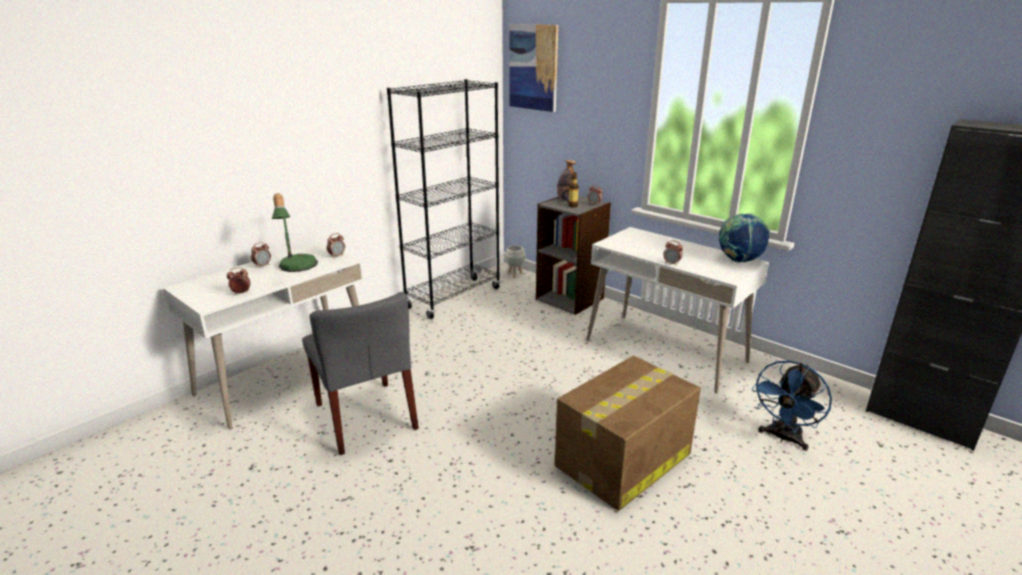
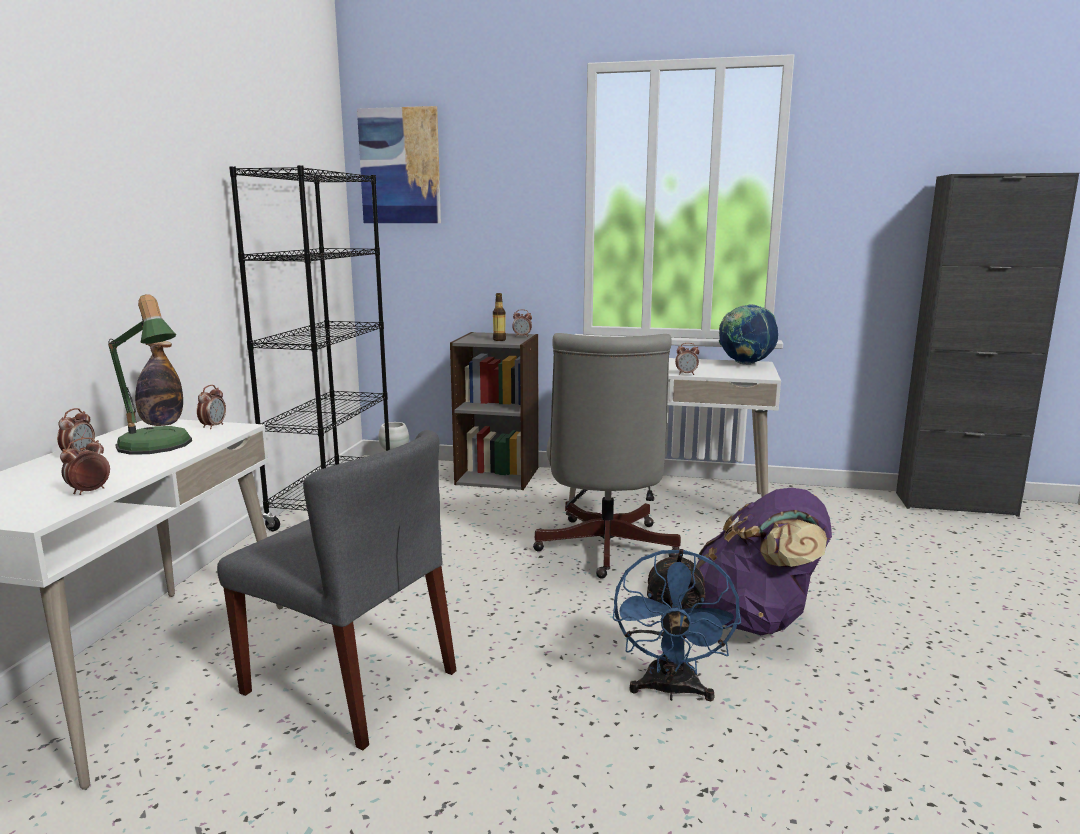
camera: 30 degrees left, 10 degrees down
cardboard box [555,356,701,511] -> purple backpack [696,488,832,635]
bottle [557,160,576,200] -> bottle moved to [135,341,183,426]
blue fan [752,360,832,451] -> blue fan moved to [613,549,741,701]
none -> grey office chair [533,333,681,578]

